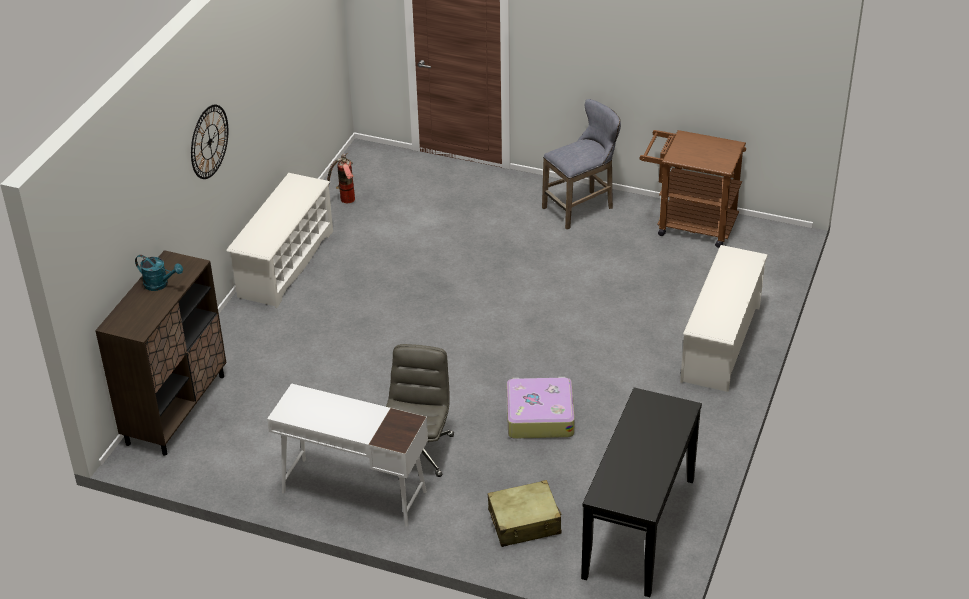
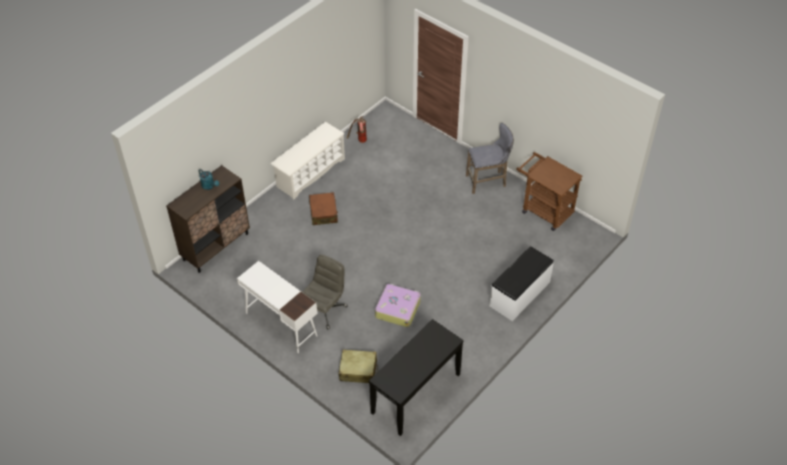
camera: 20 degrees right, 10 degrees up
wall clock [191,105,228,179] -> none
white shoe rack [680,245,768,392] -> white bench [489,246,554,321]
none -> brown suitcase [309,192,338,225]

